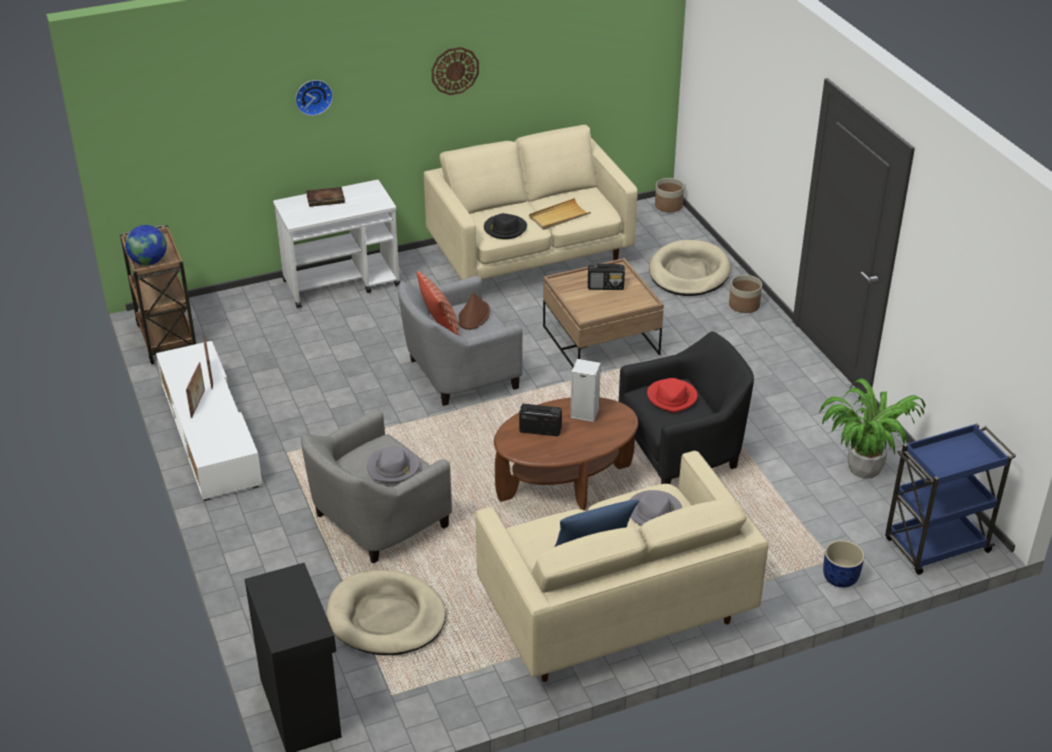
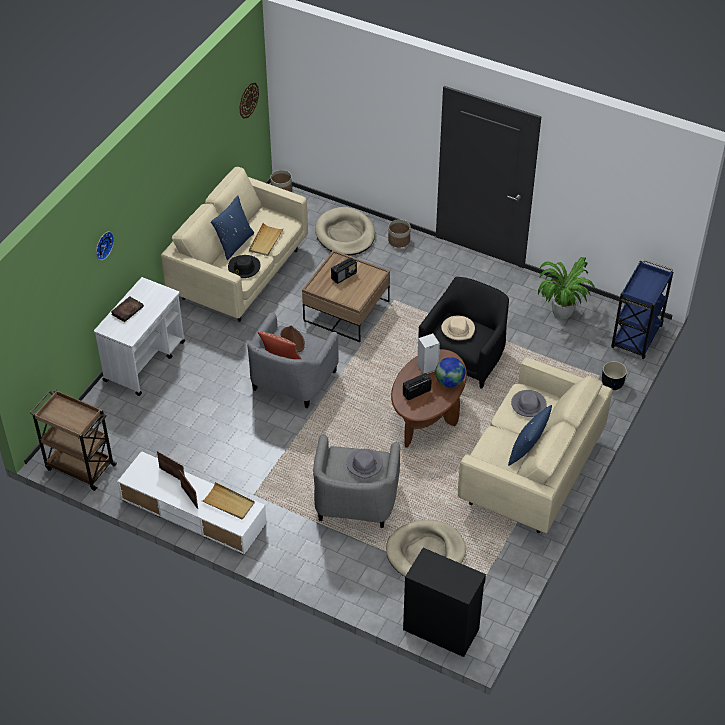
camera: 40 degrees left, 10 degrees up
globe [125,225,167,265] -> globe moved to [435,357,465,387]
wall clock [431,47,479,95] -> wall clock moved to [239,83,259,119]
red hat [647,378,698,413] -> beige hat [441,315,475,340]
blue planter [823,540,865,588] -> black planter [602,361,627,390]
none -> beige tray [202,482,255,520]
none -> blue pillow [211,195,254,260]

